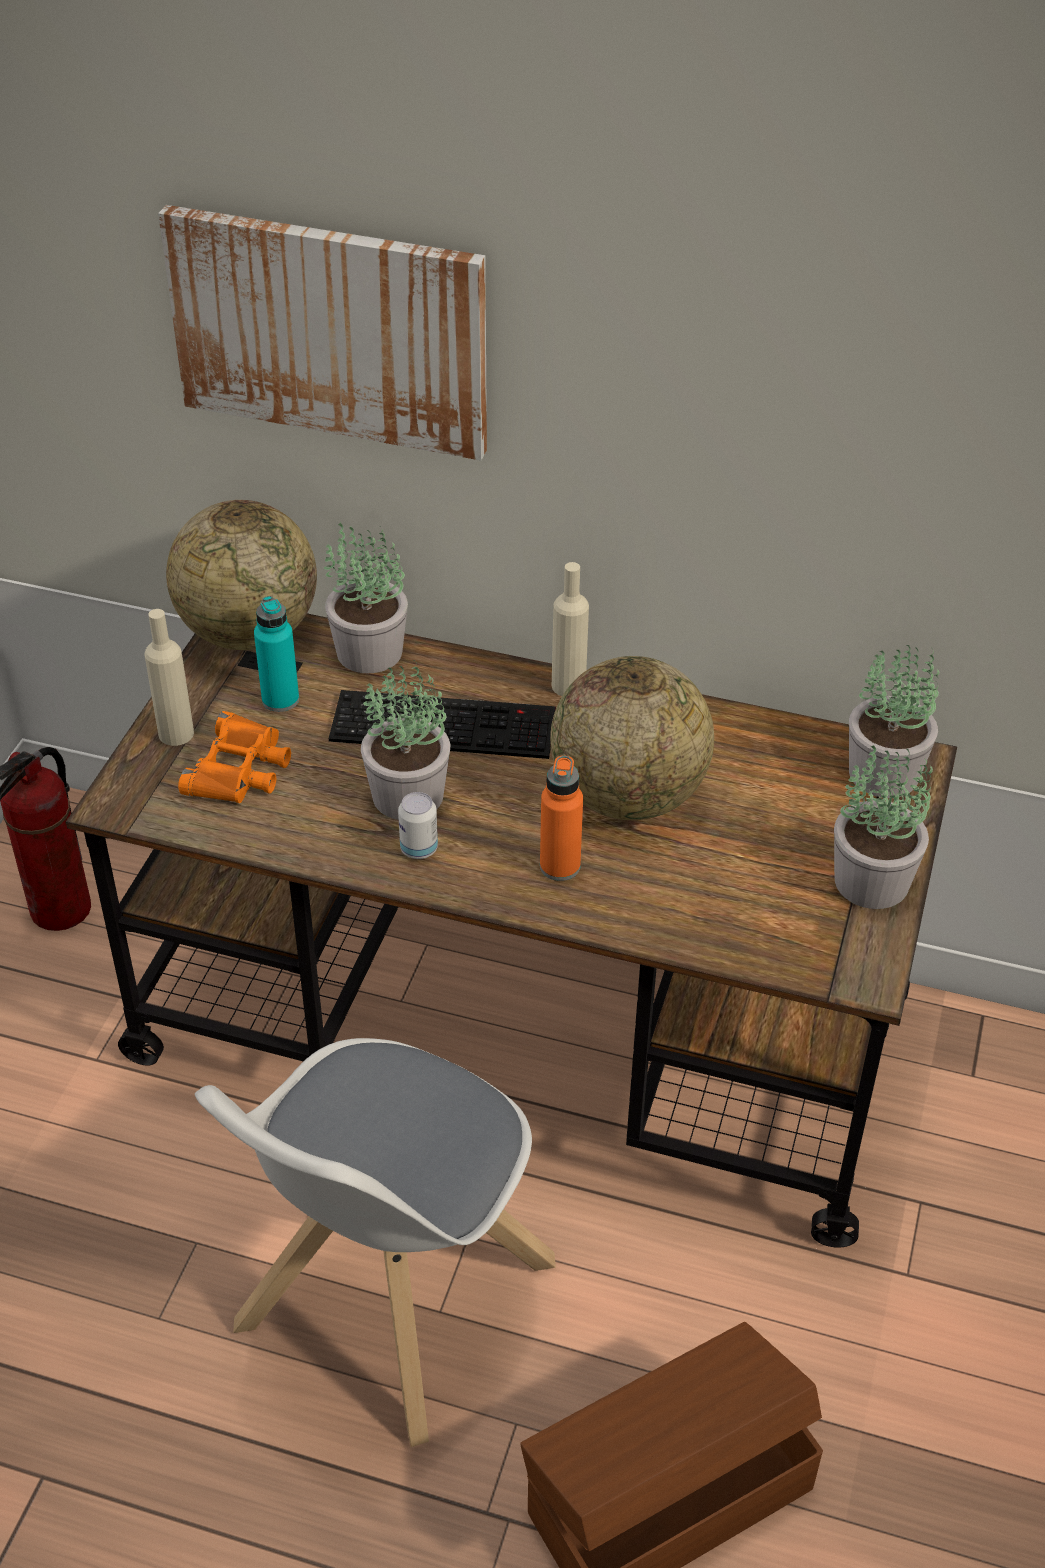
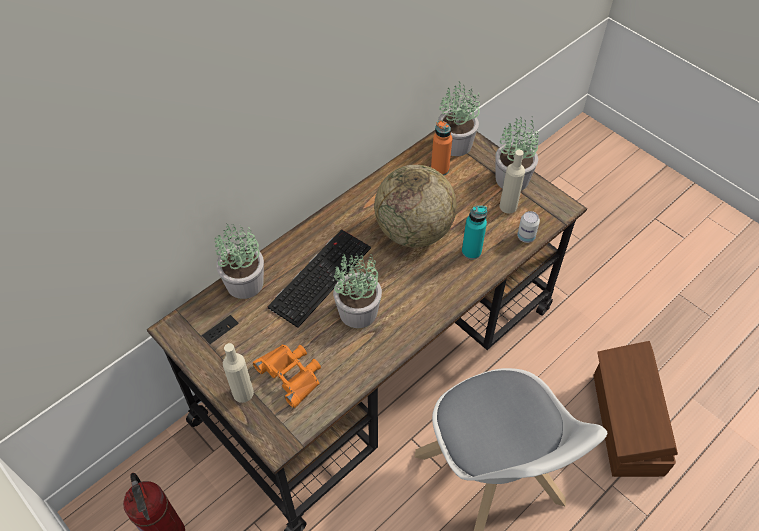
camera: 60 degrees left, 10 degrees up
picture [158,205,487,461] -> none
globe [166,500,317,650] -> none
turquoise bottle [254,596,299,712] -> turquoise bottle moved to [462,206,487,260]
can [398,792,438,859] -> can moved to [517,211,540,243]
orange bottle [540,756,583,881] -> orange bottle moved to [431,120,452,176]
beige bottle [552,562,589,696] -> beige bottle moved to [500,150,525,213]

